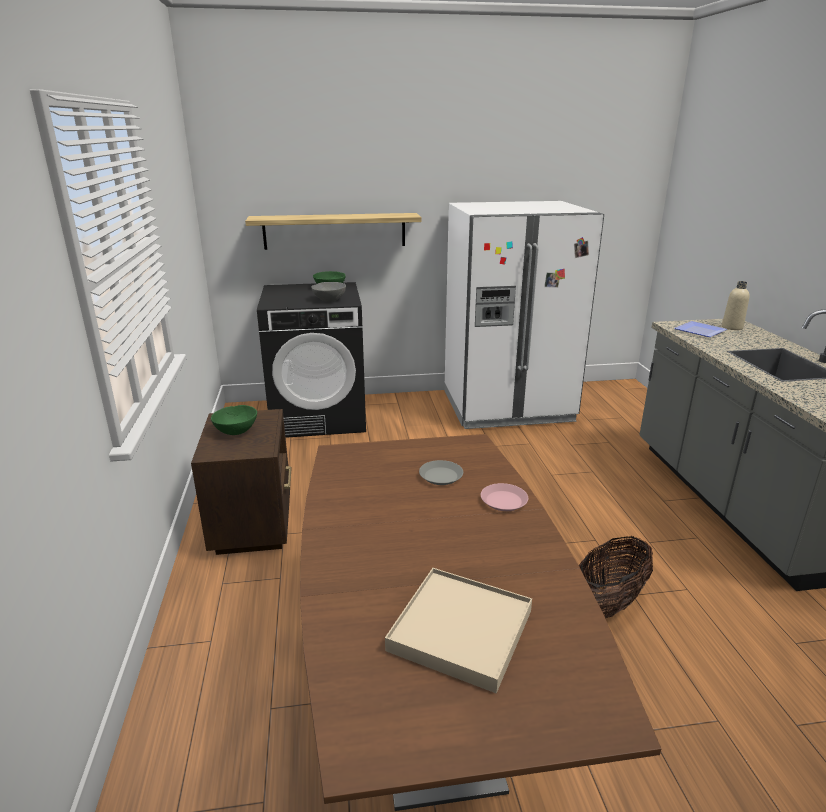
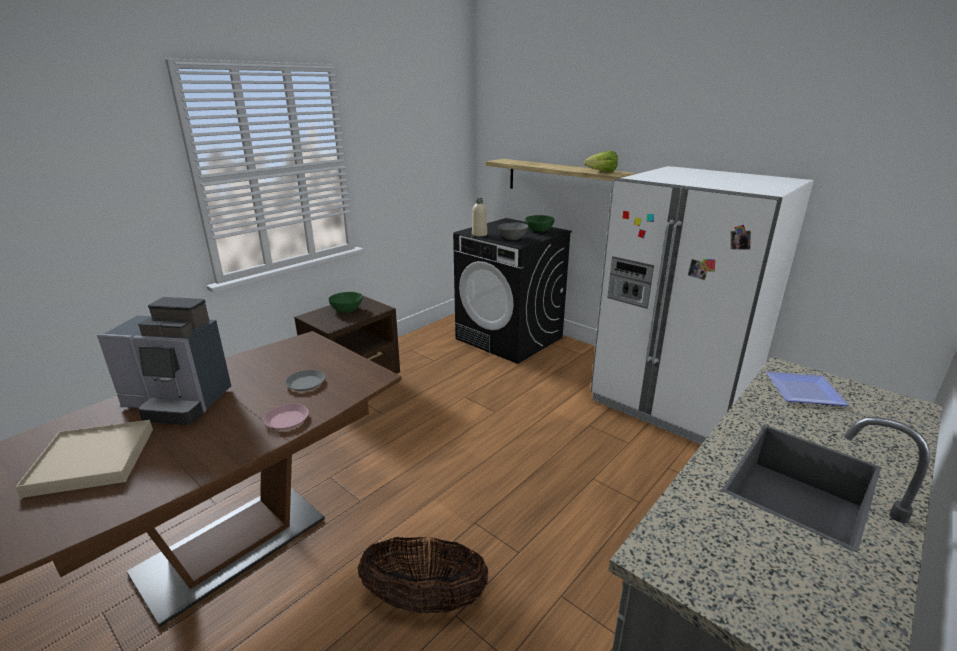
camera: 50 degrees right, 0 degrees up
beige bottle [722,281,749,330] -> beige bottle moved to [472,198,487,236]
none -> coffee machine [97,297,231,425]
none -> lettuce [584,150,618,172]

